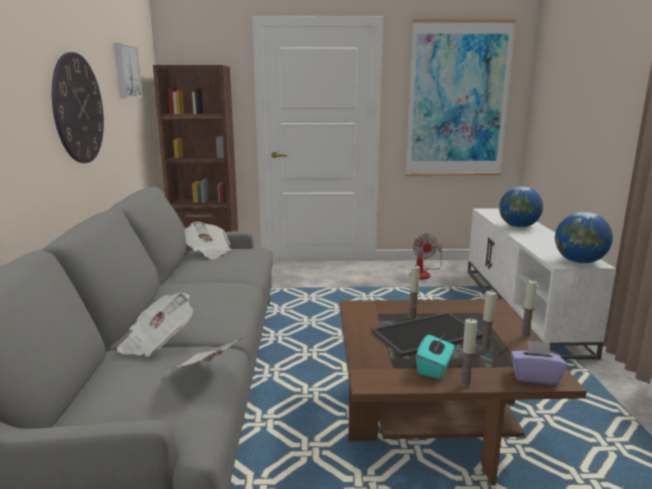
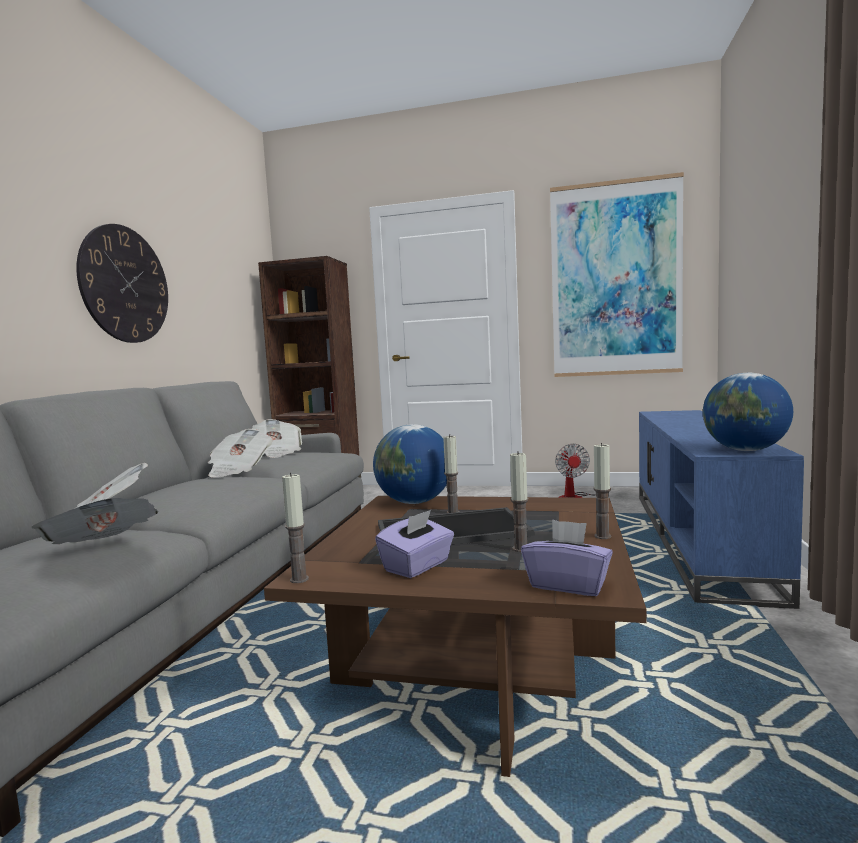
camera: 15 degrees right, 10 degrees down
picture [114,43,143,98] -> none
turquoise tissue box [416,333,454,379] -> purple tissue box [375,510,454,578]
candle [459,318,477,388] -> candle moved to [282,473,309,583]
white tv stand [468,208,616,359] -> blue tv stand [639,410,804,609]
globe [499,186,543,228] -> globe moved to [373,424,447,504]
none -> newspaper [208,429,272,478]

